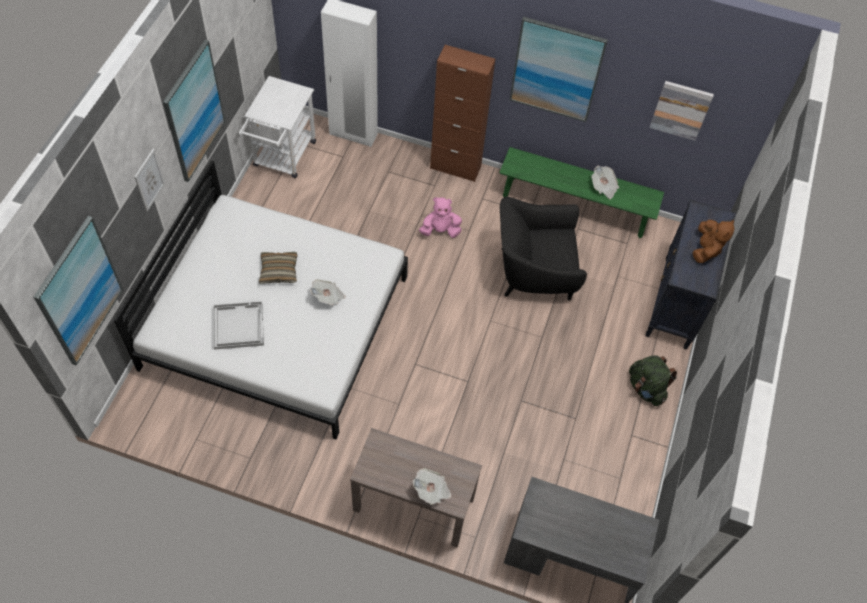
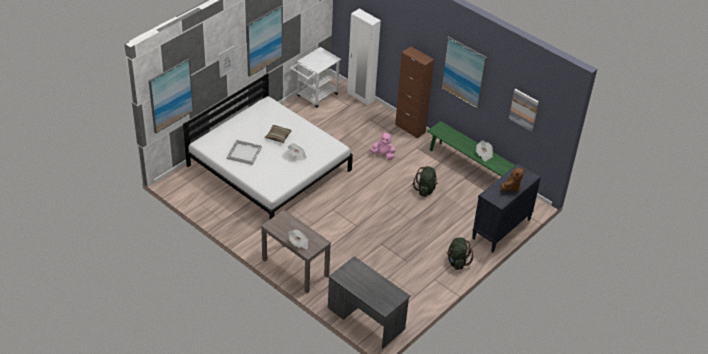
camera: 25 degrees right, 15 degrees down
black armchair [500,197,587,300] -> green backpack [413,166,438,197]

